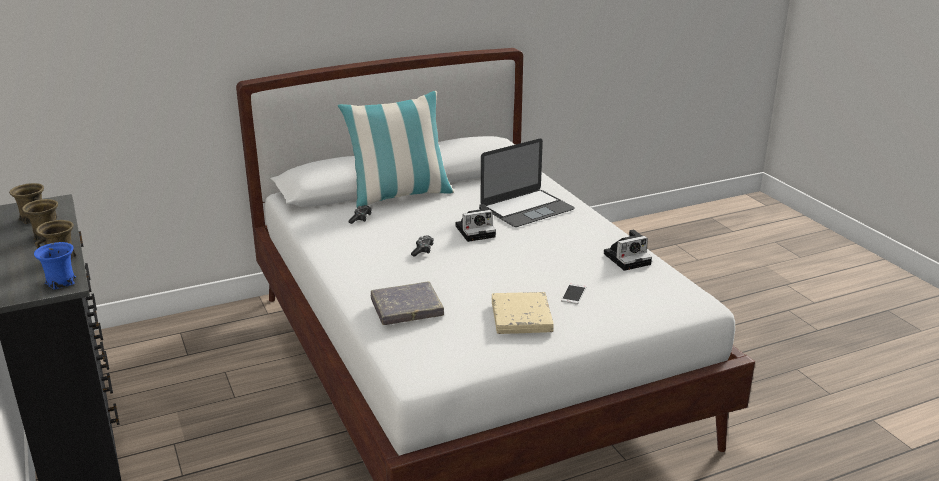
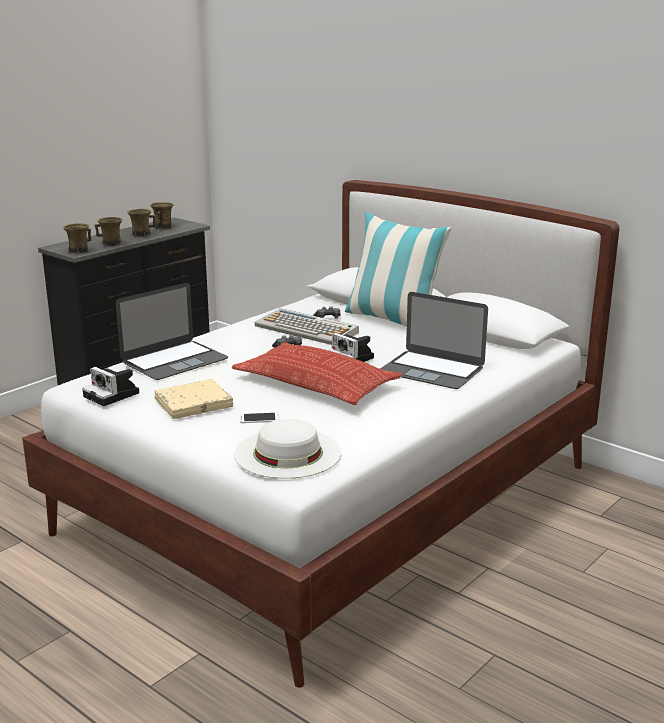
camera: 65 degrees right, 5 degrees down
blue mug [34,242,76,289] -> brown mug [63,223,92,253]
grey book [371,281,444,325] -> laptop [116,283,228,380]
camera [604,229,652,271] -> camera moved to [82,367,139,406]
none -> pillow [232,342,403,405]
none -> white hat [234,419,342,479]
none -> keyboard [255,308,359,345]

